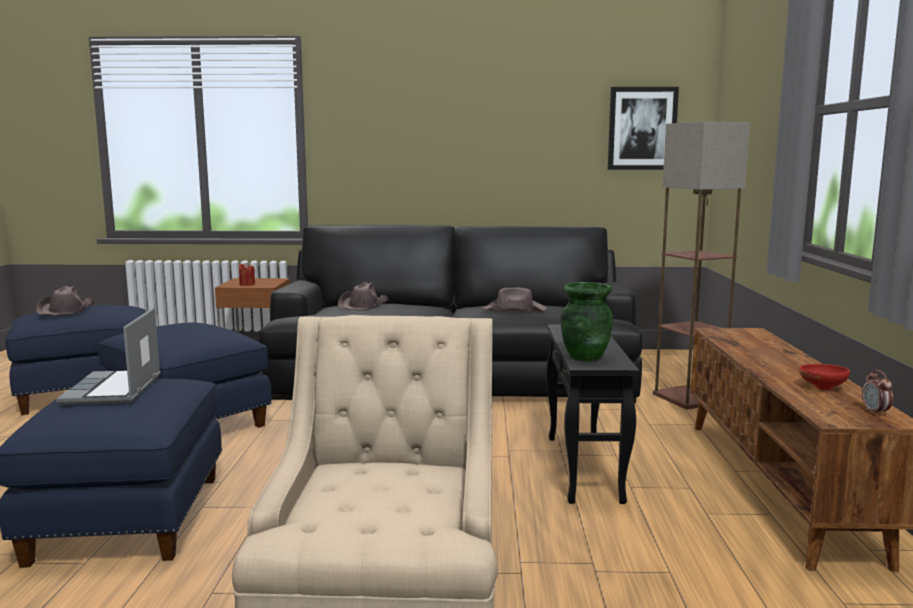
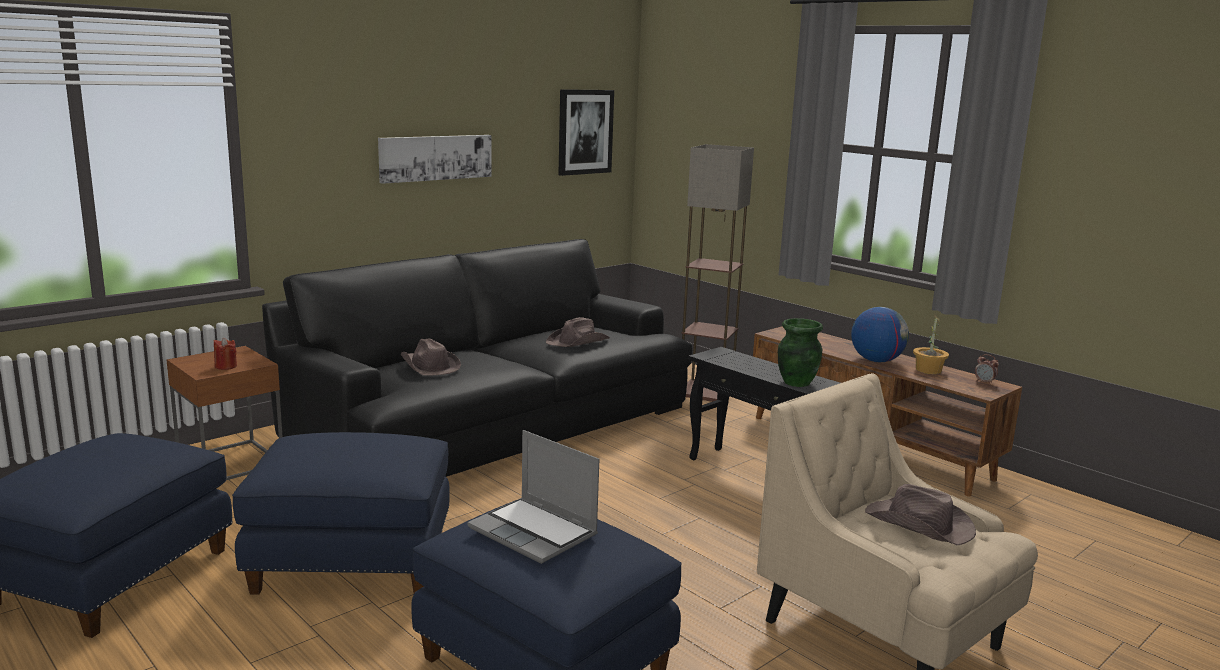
camera: 45 degrees left, 5 degrees up
brown hat [36,286,94,316] -> brown hat moved to [865,484,976,546]
red bowl [799,364,850,390] -> potted plant [913,315,949,374]
none -> picture [378,135,491,184]
none -> globe [851,307,909,362]

